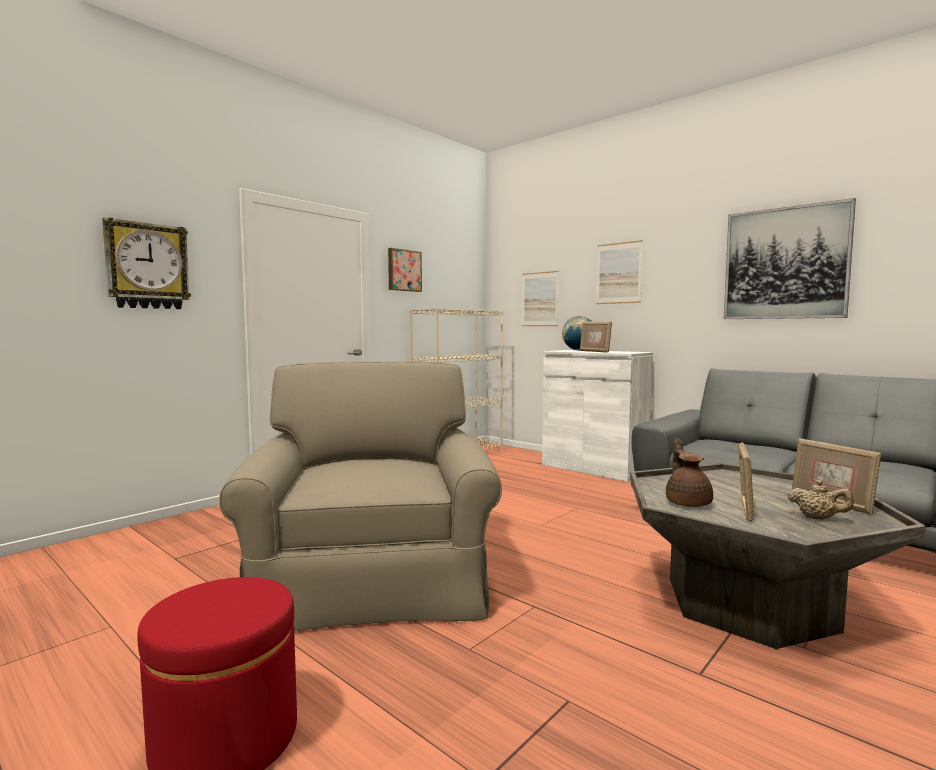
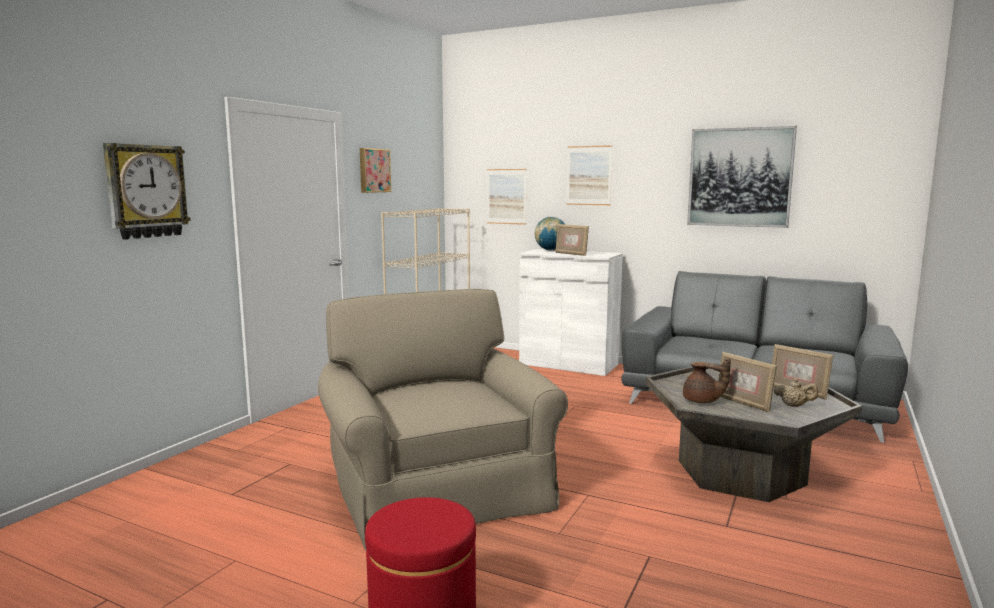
camera: 15 degrees left, 5 degrees up
brown teapot [666,438,713,507] -> brown teapot turned 135 degrees clockwise [683,359,731,403]
picture frame [738,442,754,522] -> picture frame turned 135 degrees clockwise [718,352,777,412]

